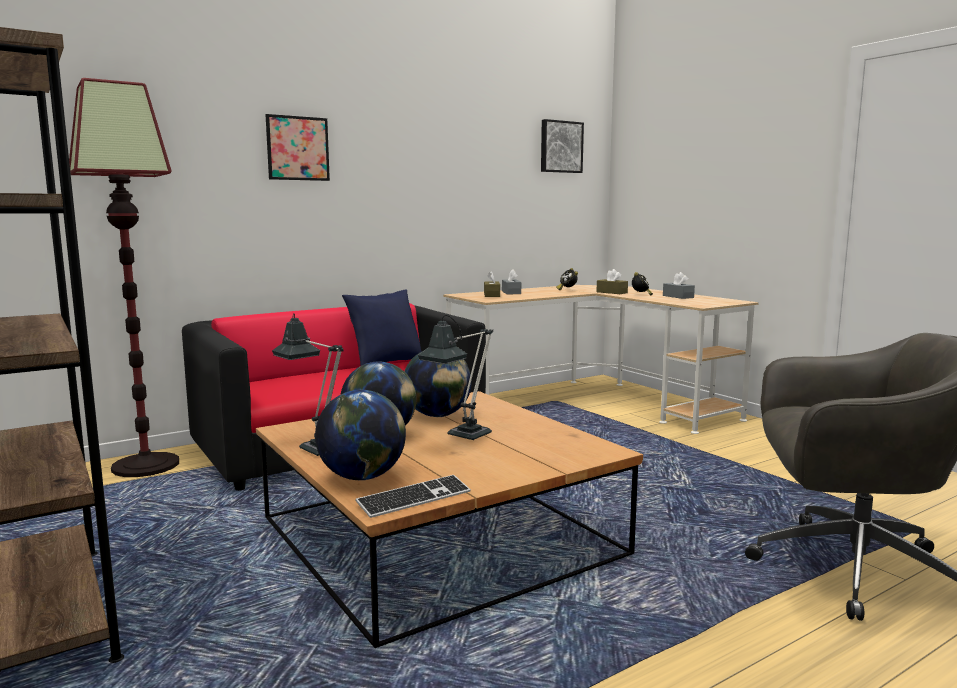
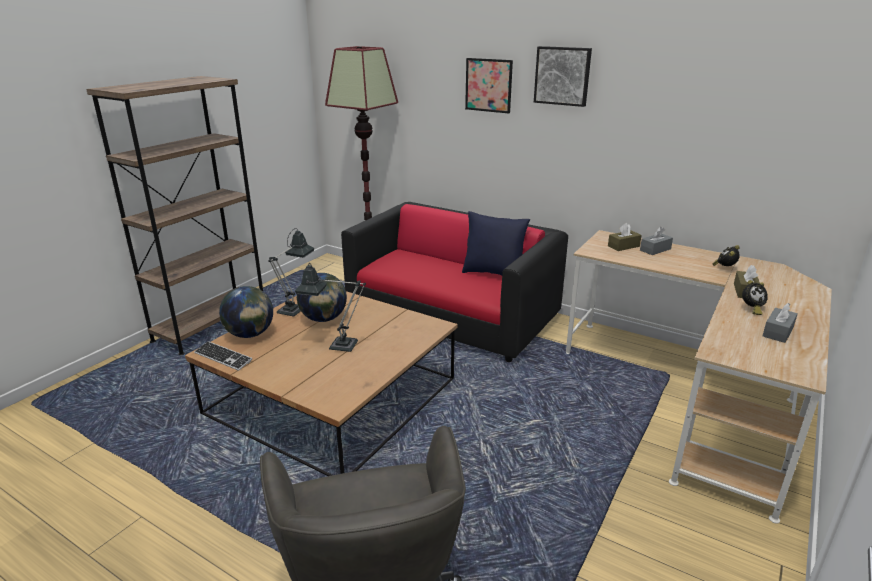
camera: 65 degrees right, 15 degrees up
globe [404,352,472,417] -> none
picture [541,119,584,173] -> picture moved to [534,46,592,107]

